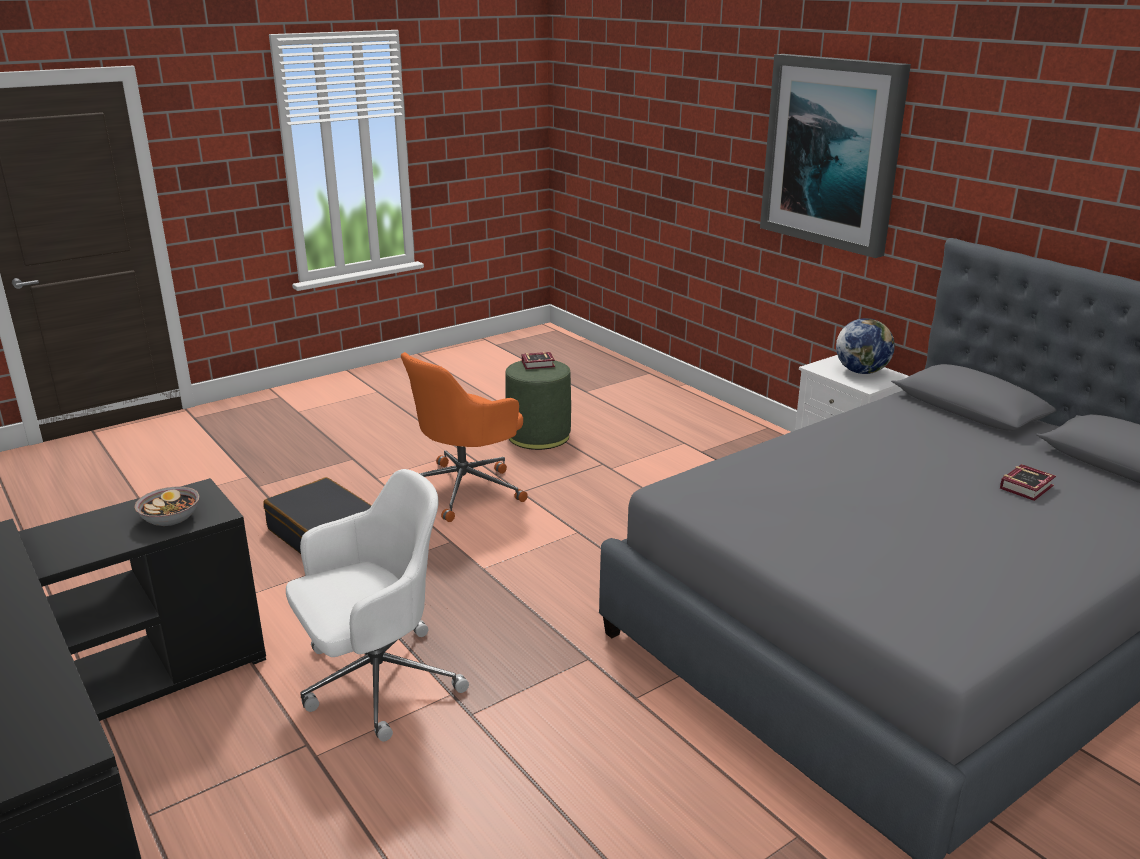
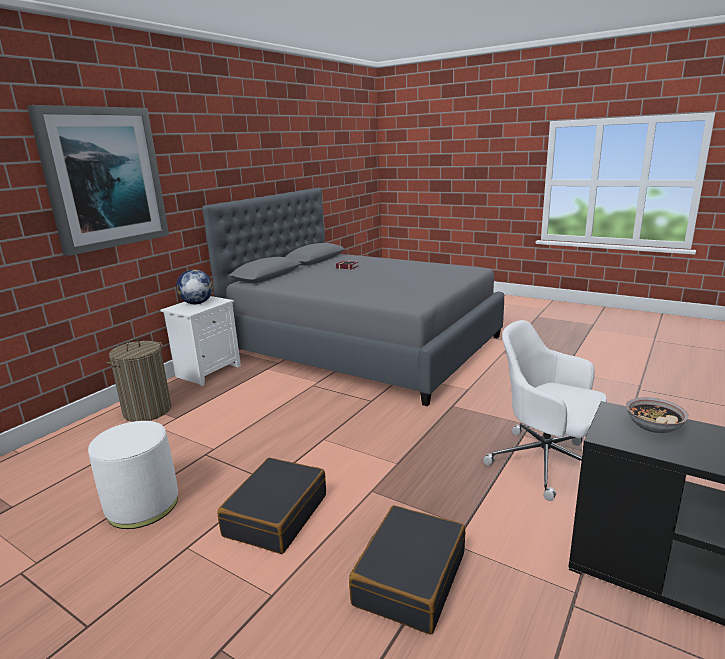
camera: 110 degrees left, 5 degrees down
orange office chair [401,352,528,522] -> black suitcase [218,457,326,554]
green ottoman [505,361,571,450] -> white ottoman [88,421,178,529]
book [522,352,555,369] -> none
none -> laundry basket [106,339,171,422]

